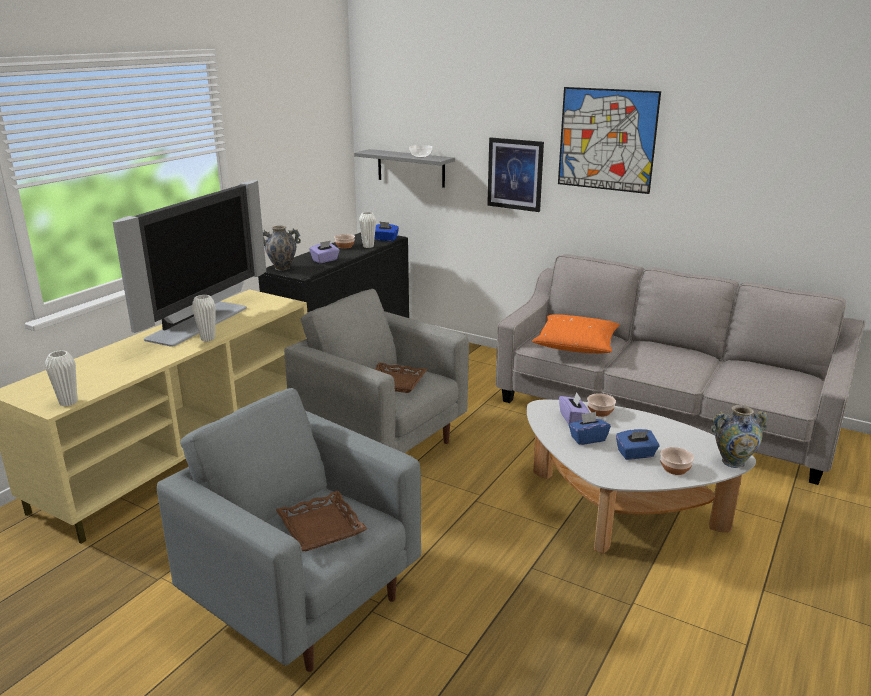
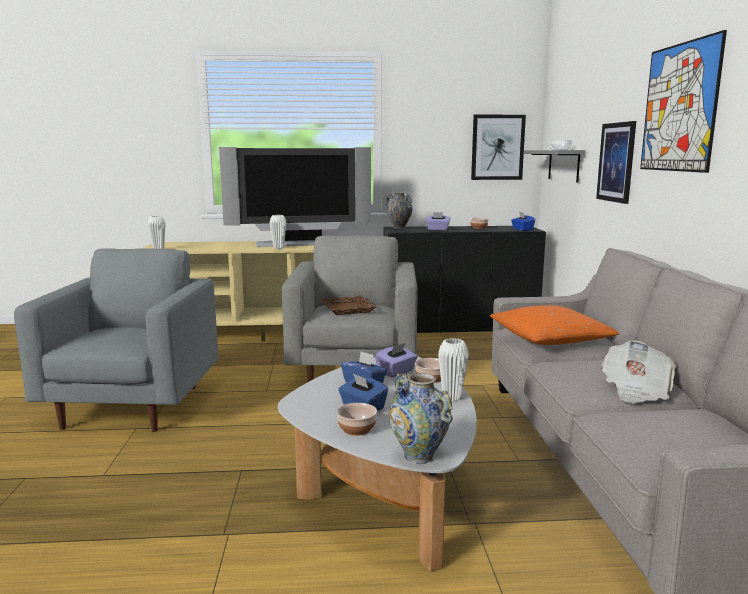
camera: 55 degrees right, 10 degrees down
brown tray [276,491,367,551] -> none
white vase [359,212,376,248] -> white vase moved to [438,338,469,401]
none -> picture [471,115,526,180]
none -> newspaper [601,340,676,403]

